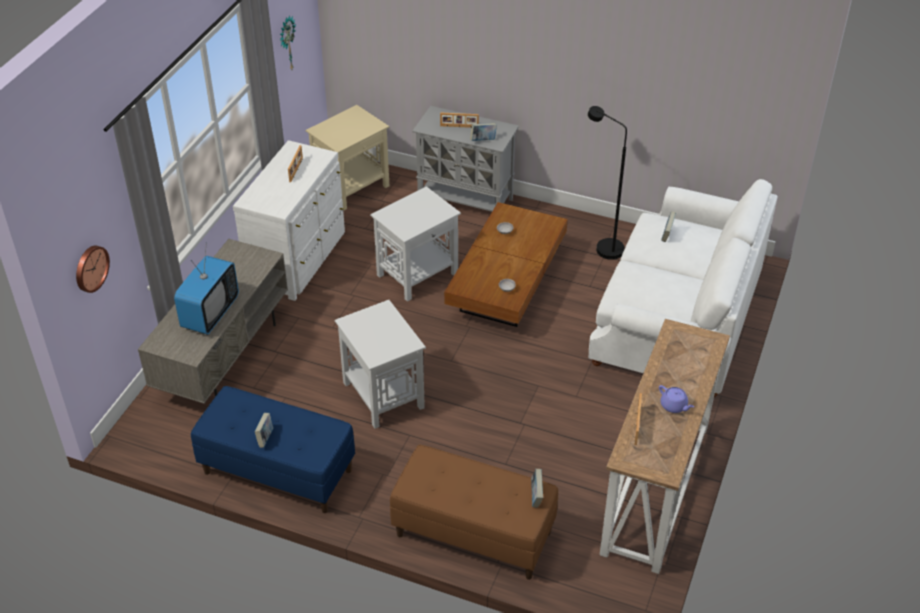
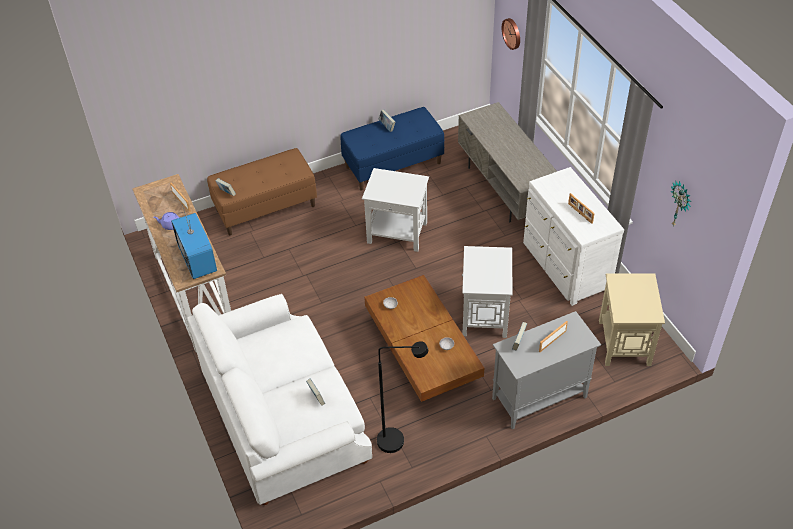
camera: 135 degrees right, 5 degrees up
television [174,242,239,335] -> television moved to [171,204,217,279]

